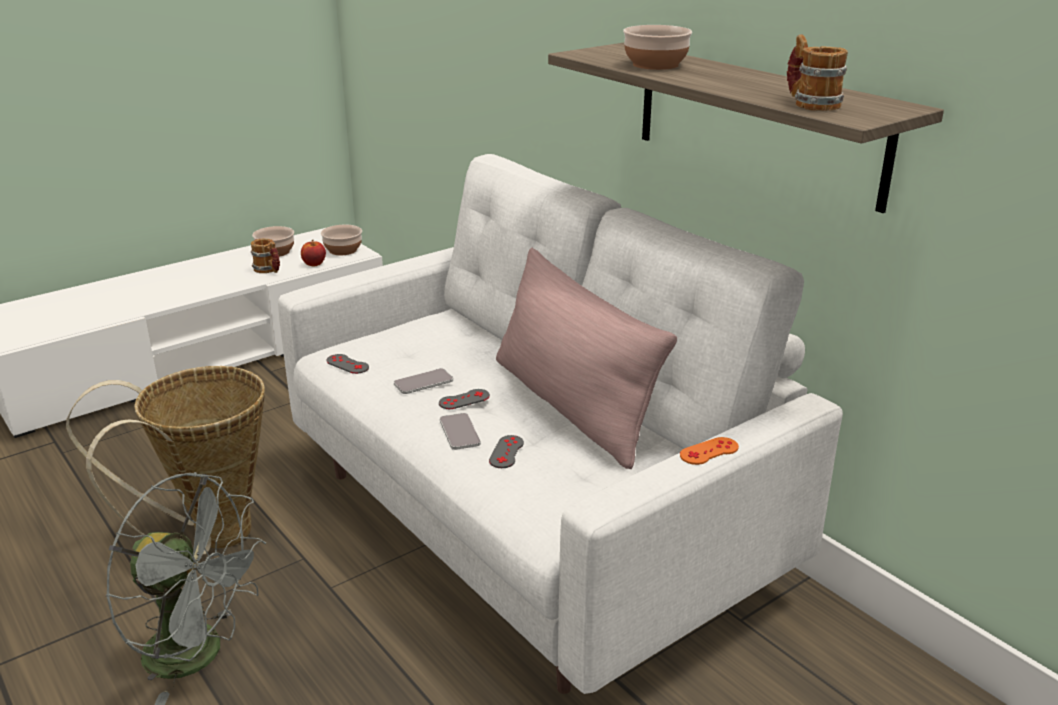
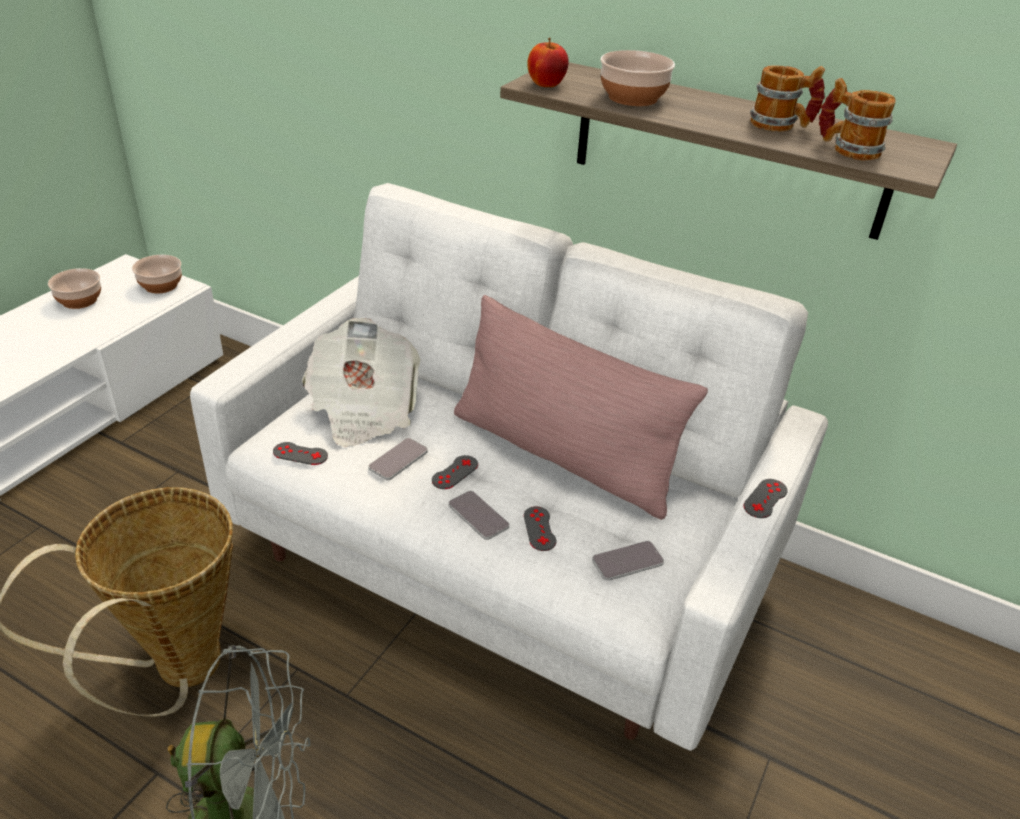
camera: 25 degrees left, 10 degrees up
mug [251,238,280,273] -> mug moved to [750,66,825,132]
apple [301,240,326,266] -> apple moved to [527,38,569,87]
orange game controller [680,437,739,465] -> grey game controller [744,479,788,518]
none -> newspaper [302,318,420,447]
none -> phone [592,541,664,581]

